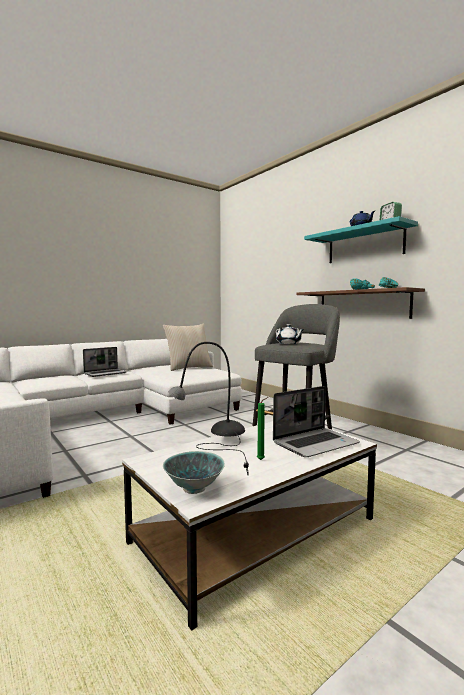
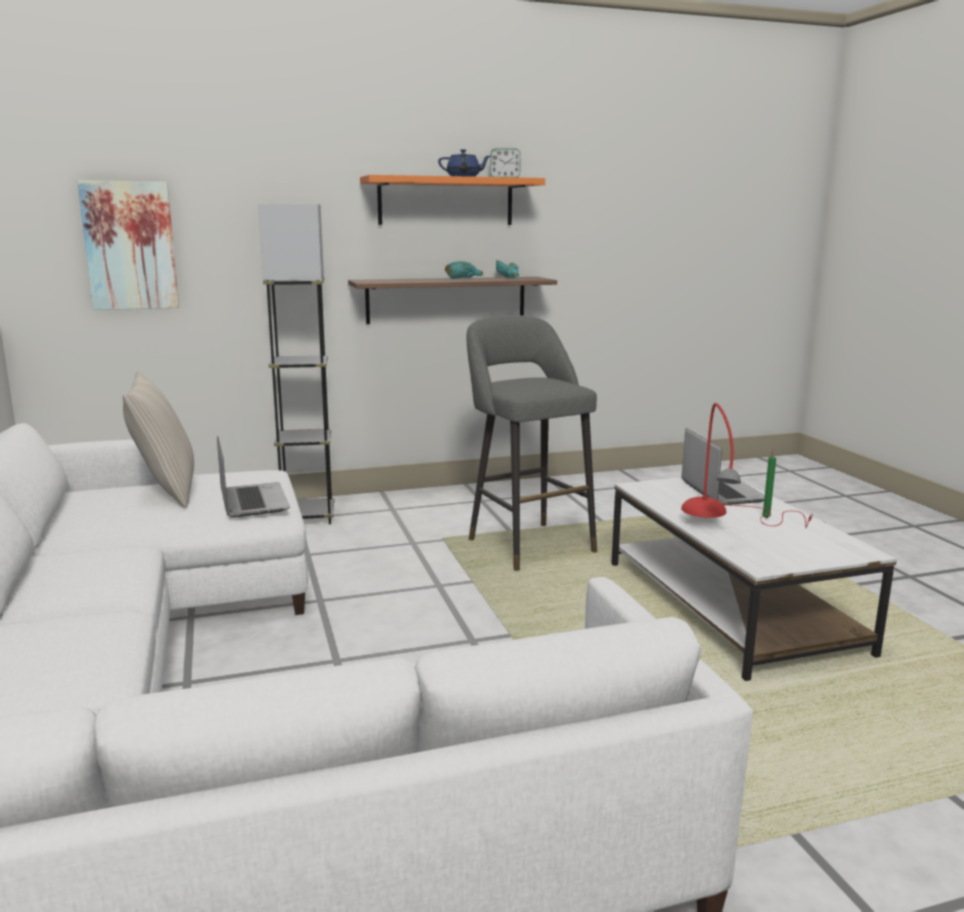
camera: 70 degrees left, 10 degrees up
laptop [83,347,127,377] -> laptop moved to [217,436,290,518]
bowl [163,451,225,494] -> none
grey table lamp [169,342,249,475] -> red table lamp [681,403,813,528]
white teapot [276,324,304,344] -> none
turquoise shelf [304,216,418,263] -> orange shelf [360,175,545,225]
none -> picture [77,180,179,310]
none -> grey floor lamp [258,204,335,524]

